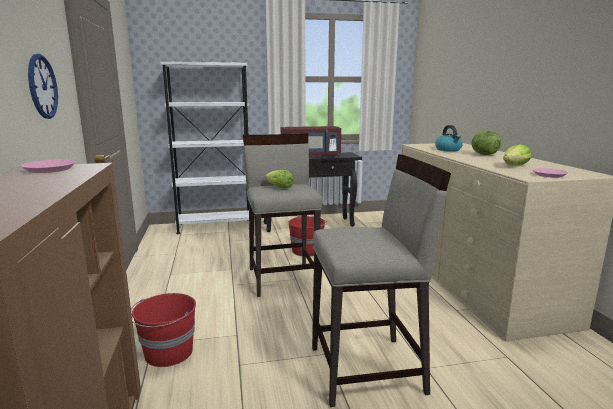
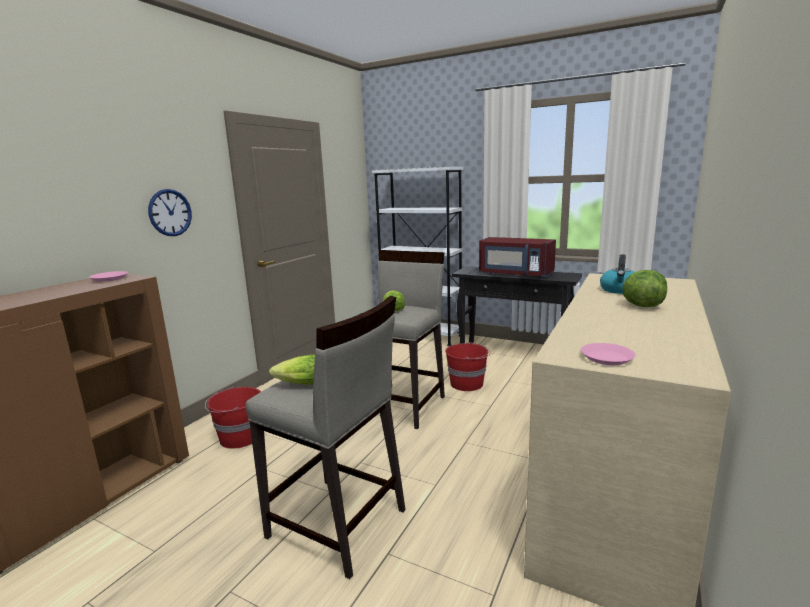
camera: 40 degrees right, 0 degrees up
lettuce [503,144,532,165] -> lettuce moved to [269,355,315,385]

